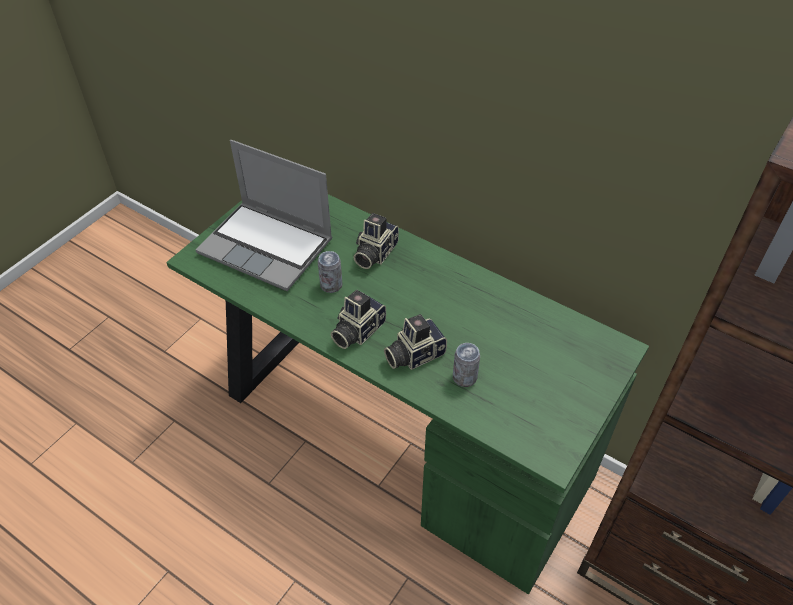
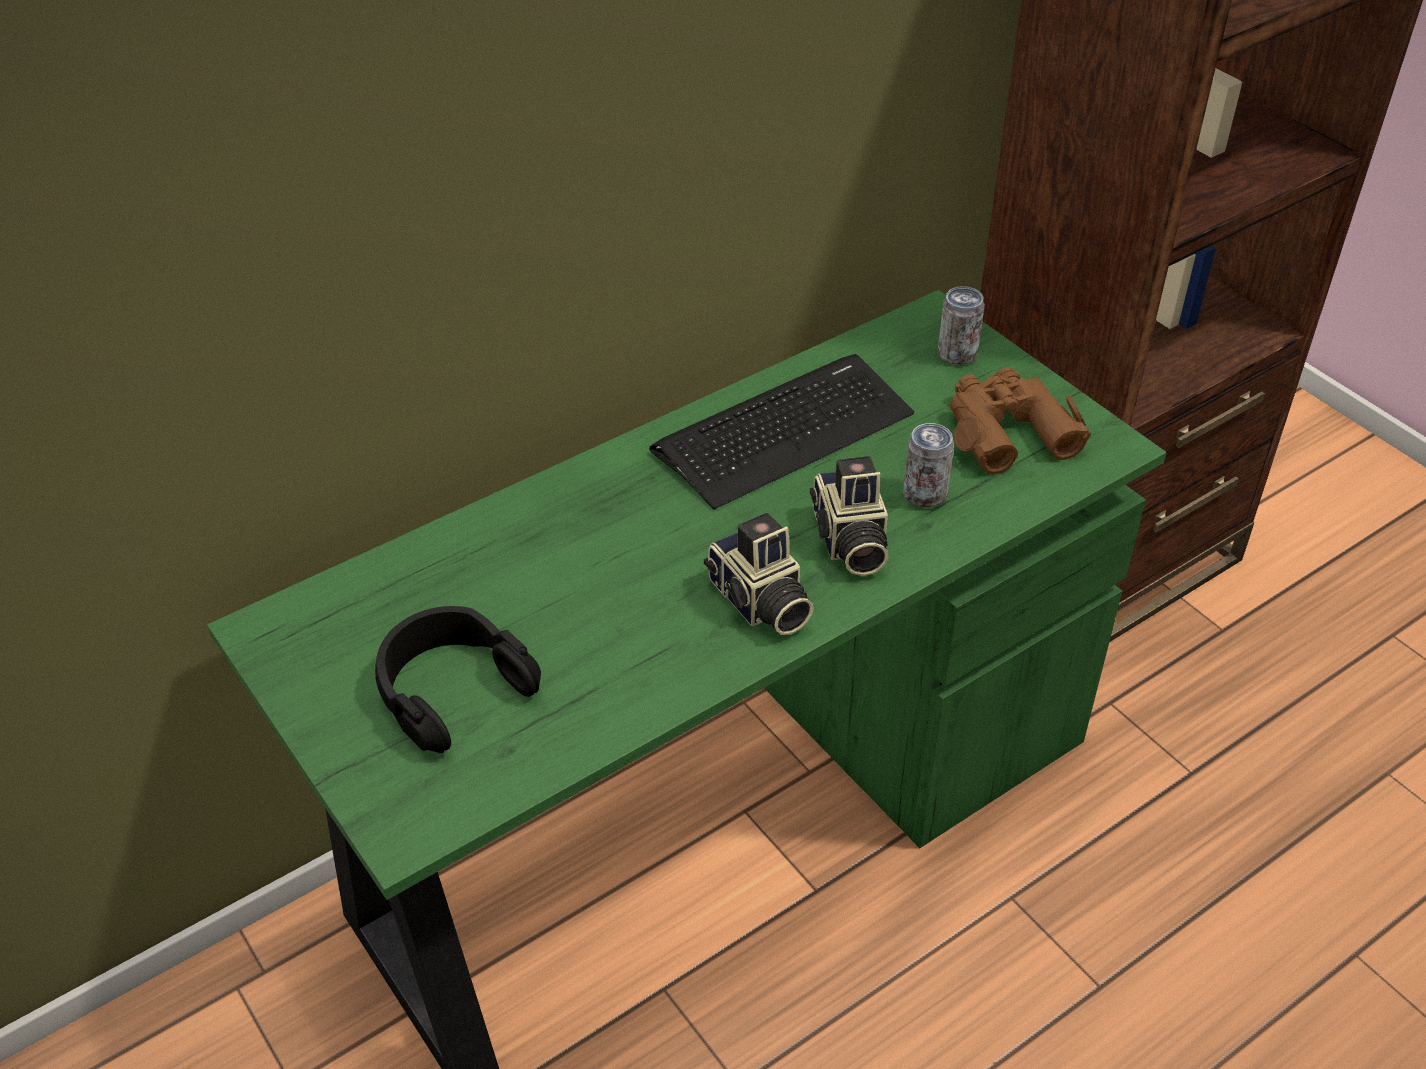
camera: 70 degrees left, 5 degrees down
laptop [196,140,332,291] -> black headphones [375,606,541,753]
can [318,251,343,293] -> can moved to [937,286,984,365]
camera [353,213,399,269] -> none
none -> keyboard [649,354,914,510]
none -> brown binoculars [950,367,1091,474]

